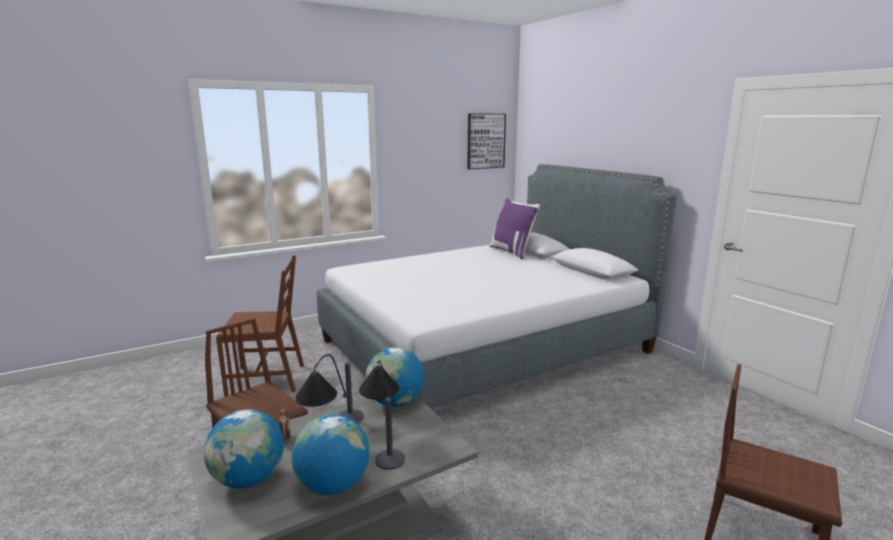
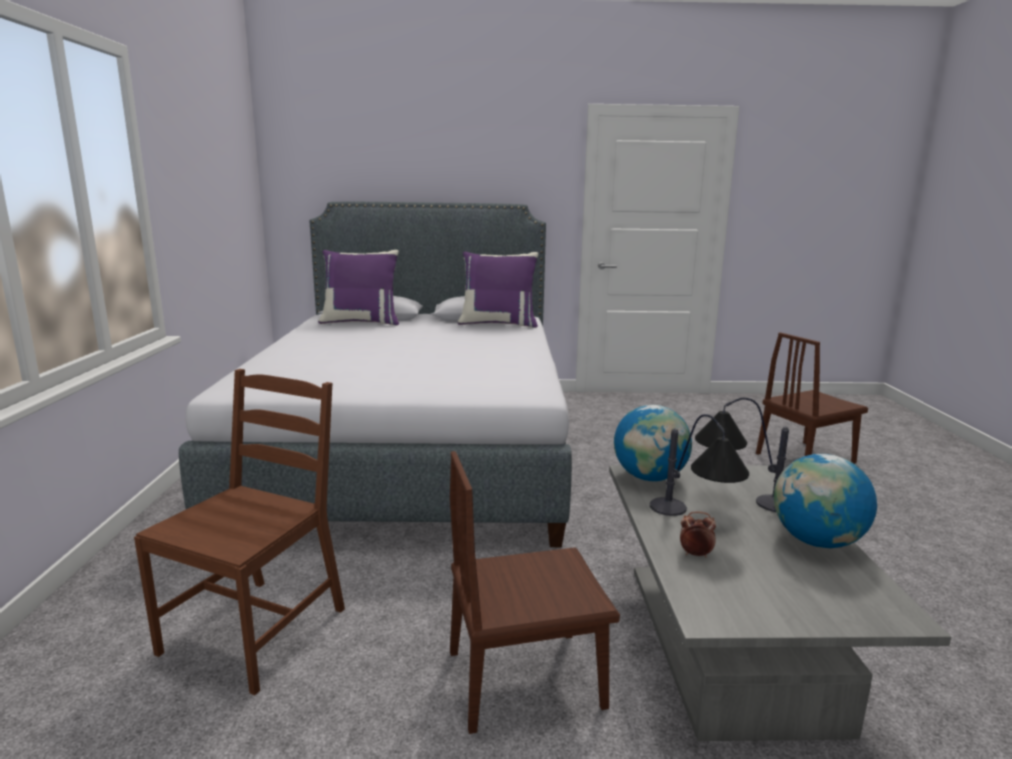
camera: 60 degrees left, 0 degrees up
globe [204,409,284,488] -> none
picture [467,113,506,169] -> none
none -> purple pillow [457,252,539,328]

